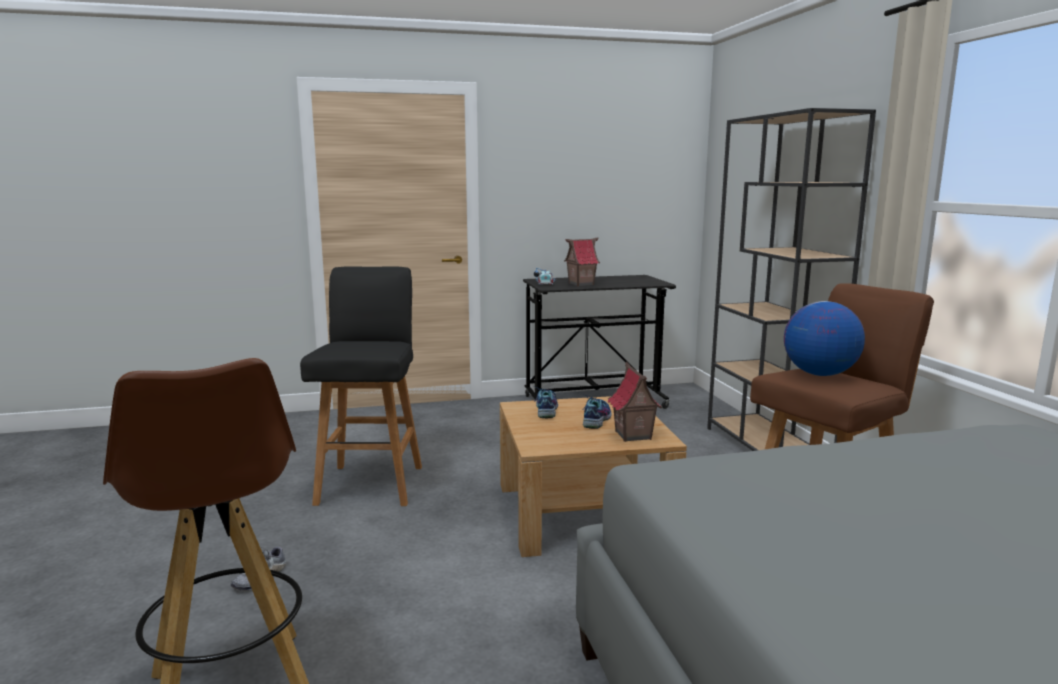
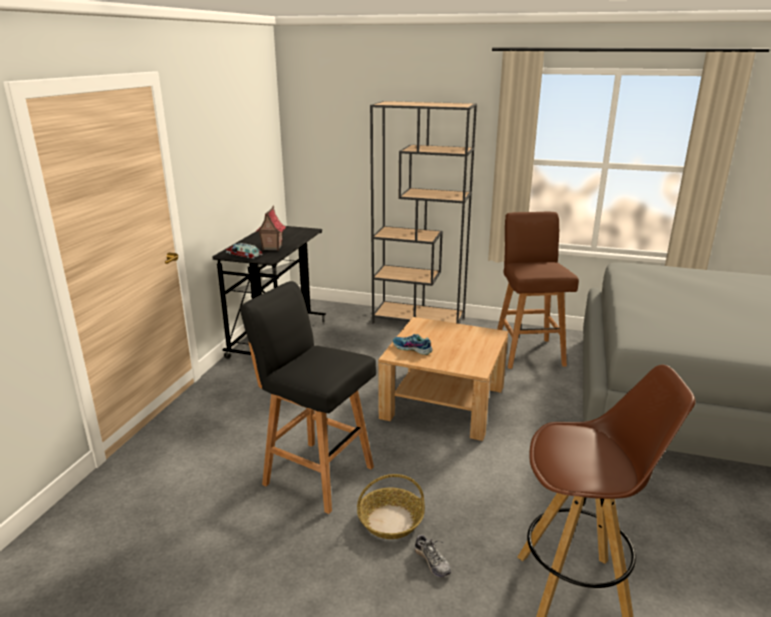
camera: 60 degrees left, 10 degrees up
shoe [583,395,612,429] -> none
toy house [608,362,662,442] -> none
globe [784,301,865,376] -> none
none -> basket [357,474,425,539]

